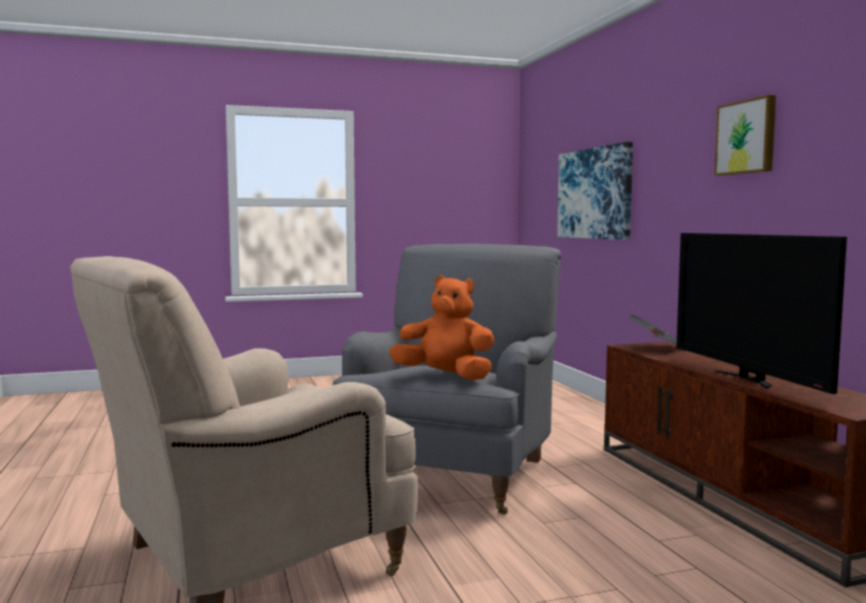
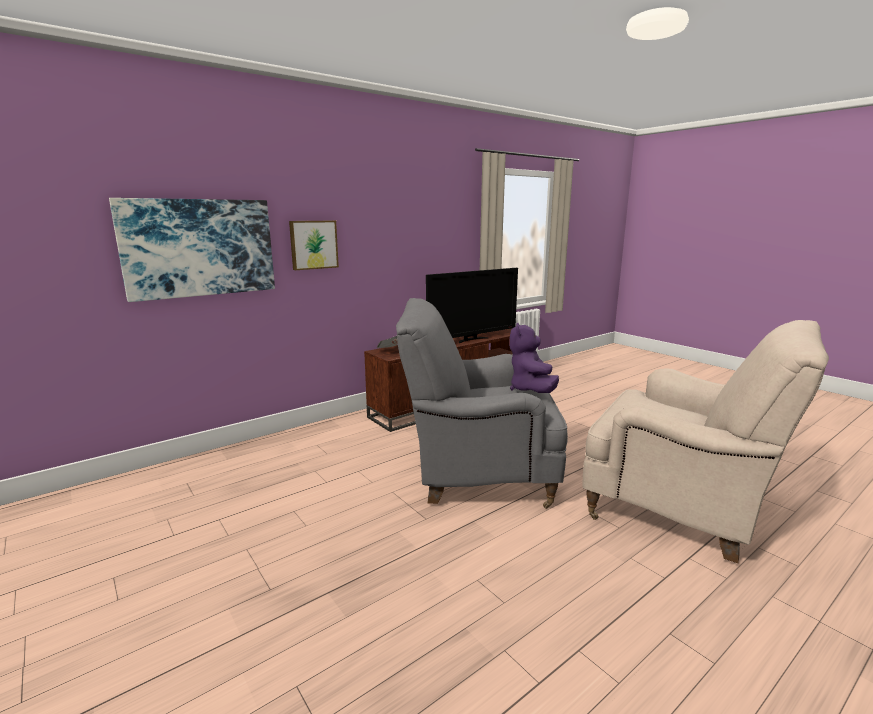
camera: 110 degrees left, 10 degrees up
orange plush toy [389,275,495,380] -> purple plush toy [509,323,559,393]
picture [714,95,776,176] -> picture moved to [289,221,339,270]

